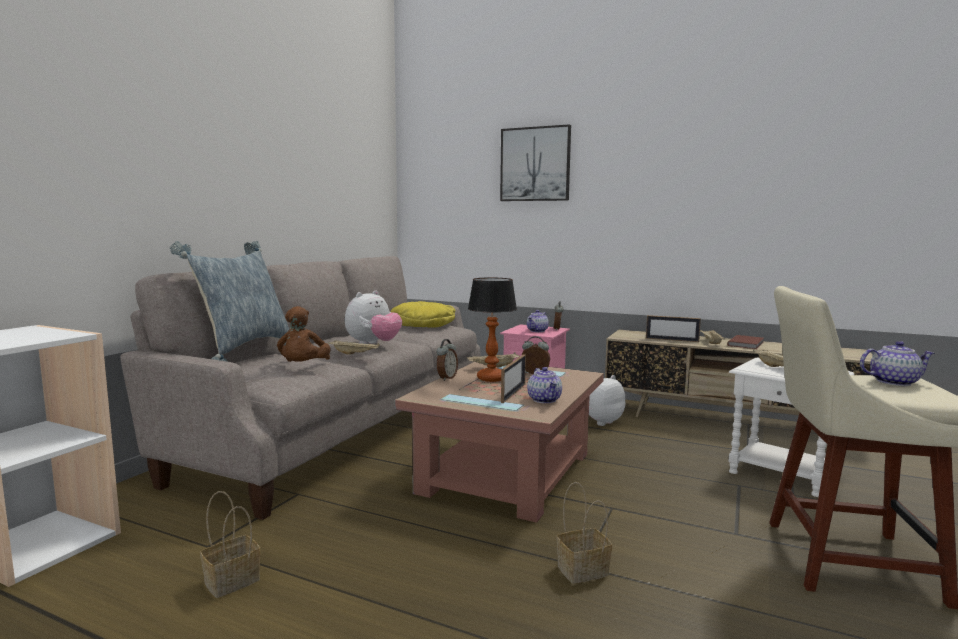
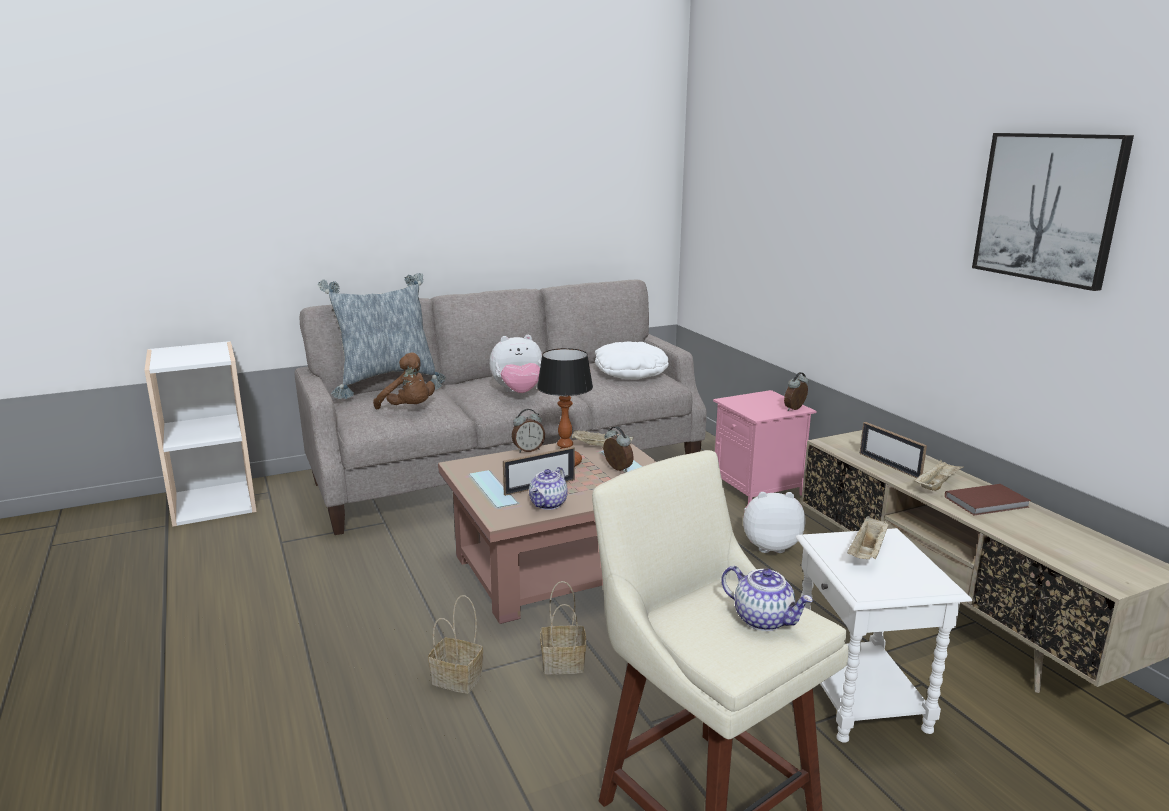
camera: 40 degrees right, 10 degrees up
basket [200,491,261,598] -> basket moved to [540,581,586,675]
brown plush toy [277,306,331,362] -> brown plush toy turned 90 degrees counterclockwise [373,352,435,409]
beige tray [328,340,380,355] -> none
yellow pillow [391,301,455,328] -> white pillow [595,341,669,379]
picture [500,124,571,201] -> picture moved to [972,133,1134,291]
teapot [527,310,549,332] -> none

